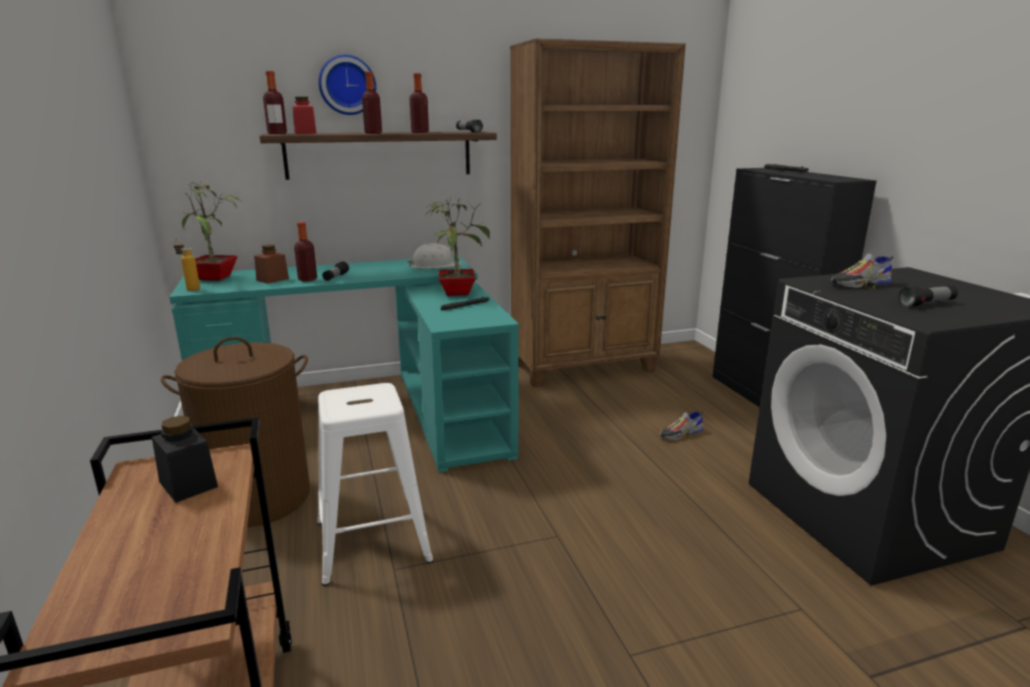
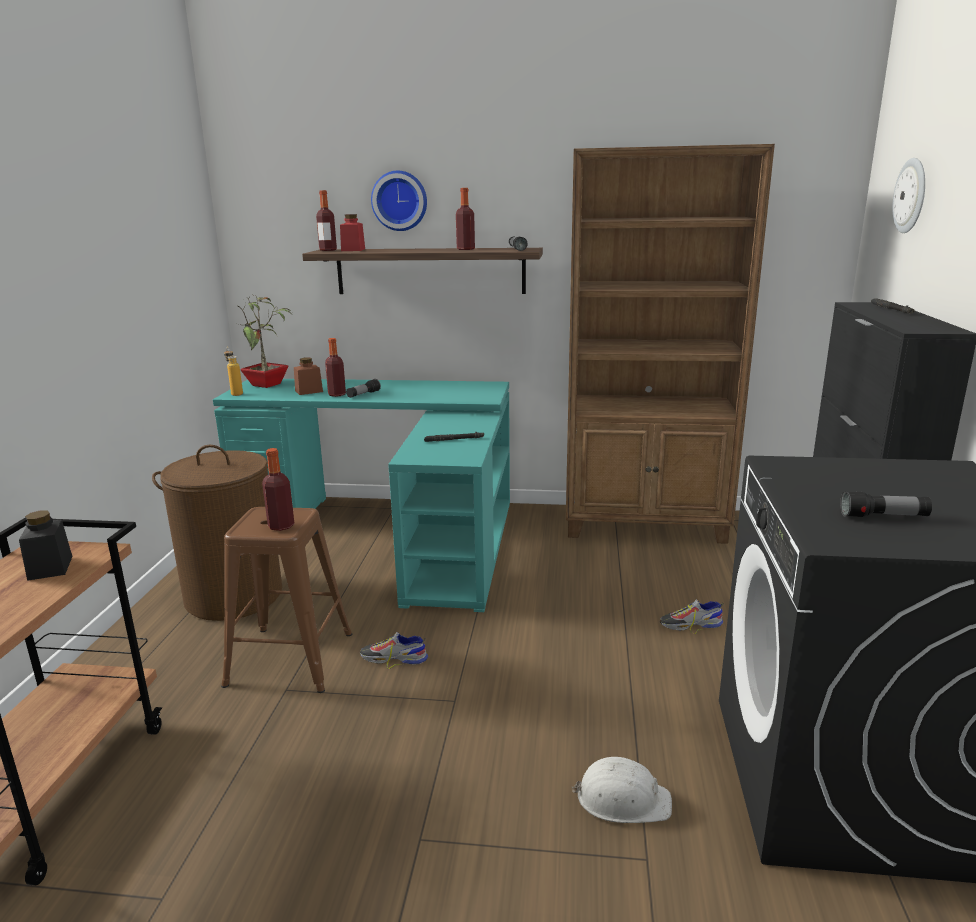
camera: 25 degrees right, 0 degrees up
white stool [317,383,434,586] -> brown stool [221,507,352,693]
bottle [362,72,382,134] -> bottle moved to [262,448,294,531]
white hard hat [408,243,462,269] -> white hard hat moved to [572,757,672,823]
potted plant [426,197,490,296] -> none
shoe [831,254,893,289] -> shoe moved to [360,632,428,669]
none -> wall clock [893,158,925,233]

